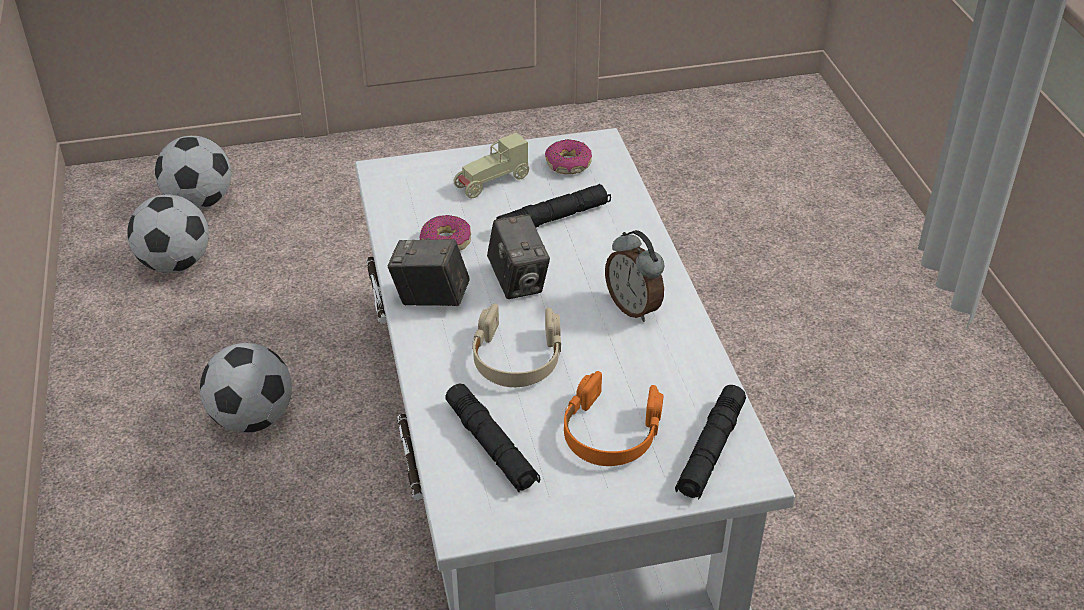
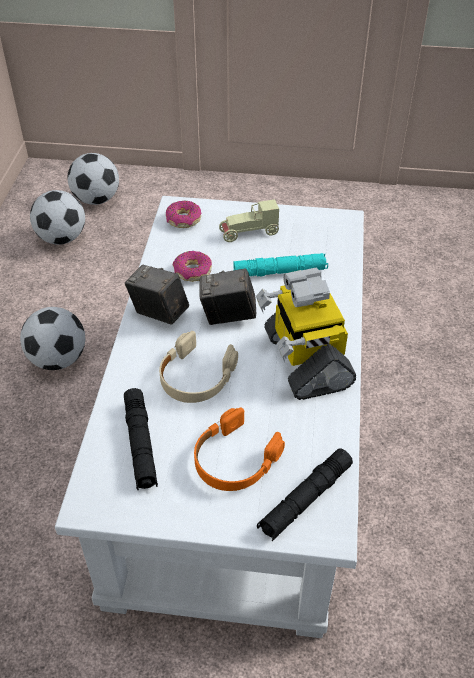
camera: 20 degrees right, 5 degrees up
camera [487,214,550,299] -> camera turned 90 degrees clockwise [199,268,256,325]
black flashlight [496,184,611,228] -> turquoise flashlight [233,253,328,277]
donut [545,139,592,174] -> donut moved to [166,201,201,228]
alarm clock [605,230,664,322] -> toy robot [256,268,356,400]

